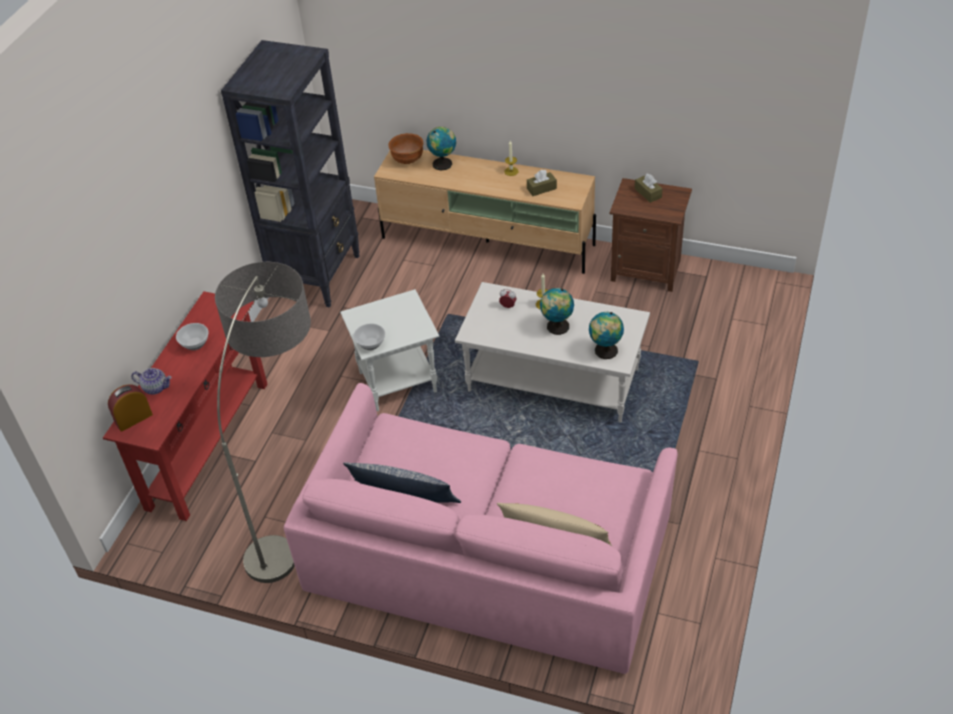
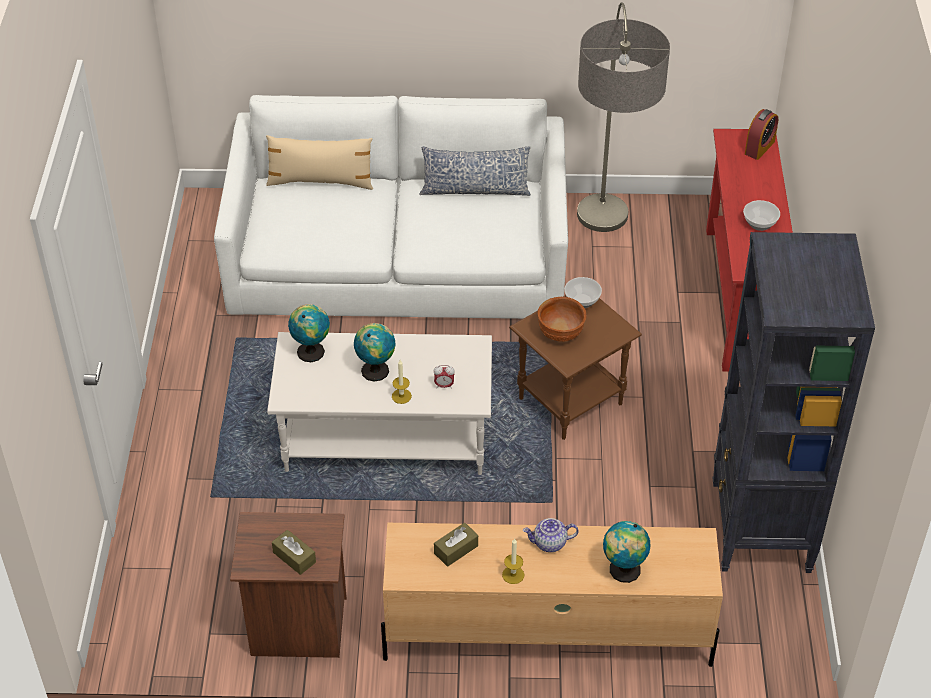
camera: 160 degrees right, 0 degrees up
teapot [131,368,172,394] -> teapot moved to [523,518,579,552]
pink sofa [284,383,678,674] -> white sofa [214,95,568,319]
white side table [340,289,440,411] -> brown side table [509,295,642,440]
brown bowl [388,133,423,164] -> brown bowl moved to [538,297,587,342]

